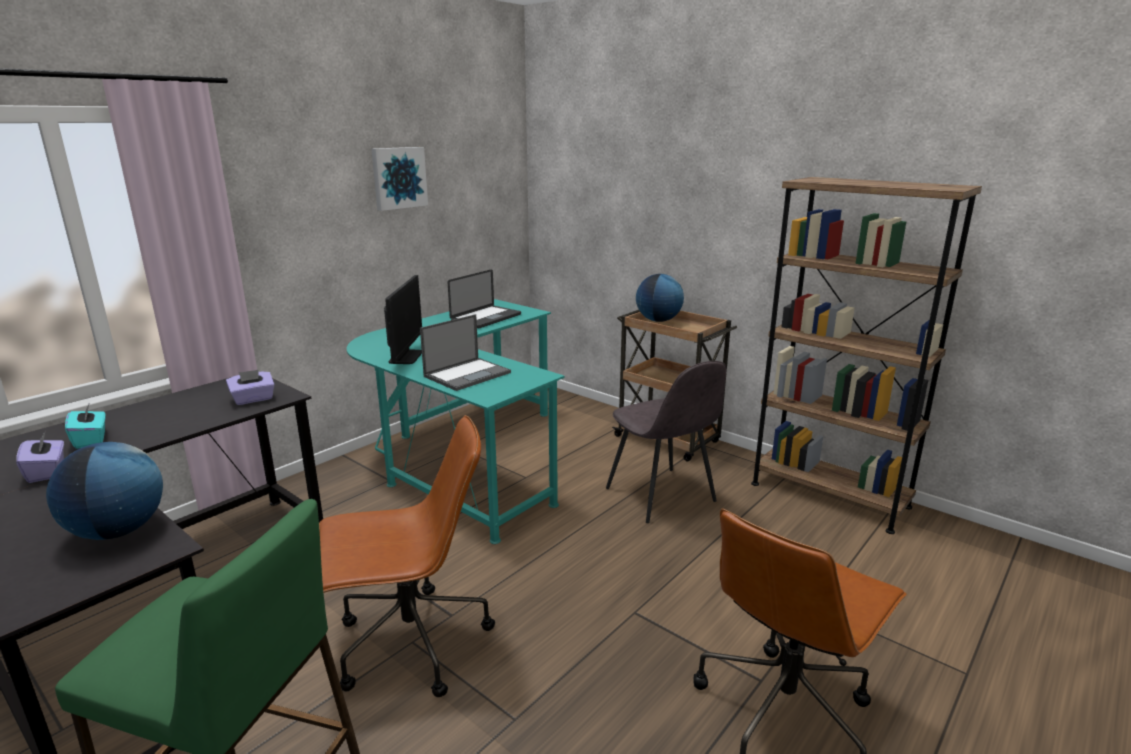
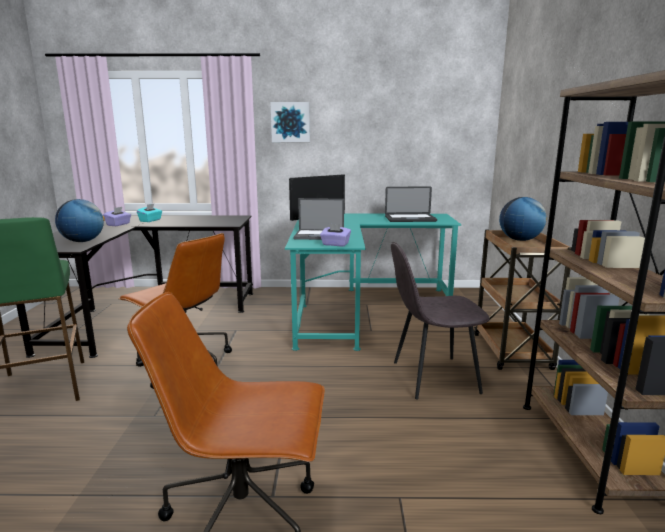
camera: 50 degrees right, 5 degrees down
purple tissue box [226,370,275,405] -> purple tissue box moved to [320,223,351,246]
picture [371,147,428,211] -> picture moved to [270,102,310,142]
grey chair [606,361,727,523] -> grey chair turned 60 degrees clockwise [391,242,490,400]

